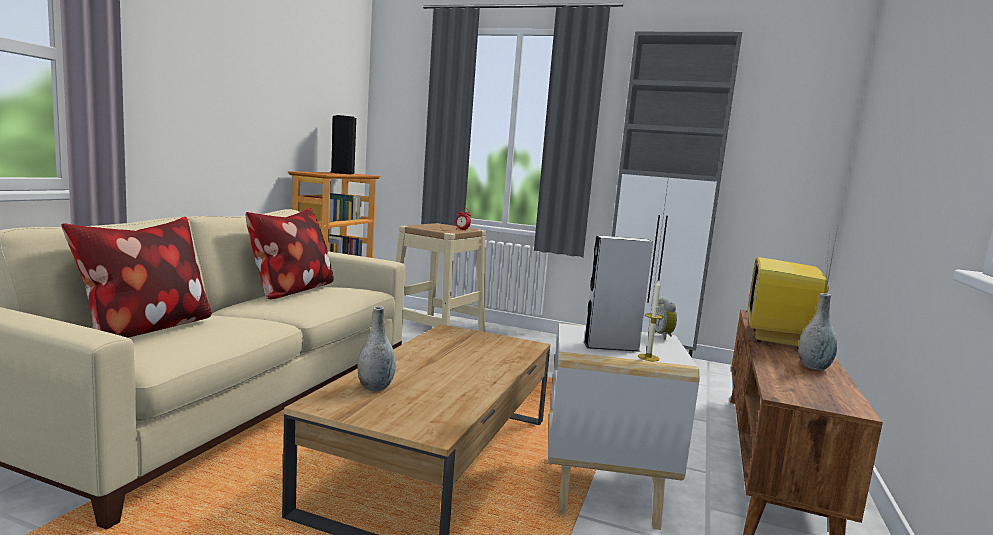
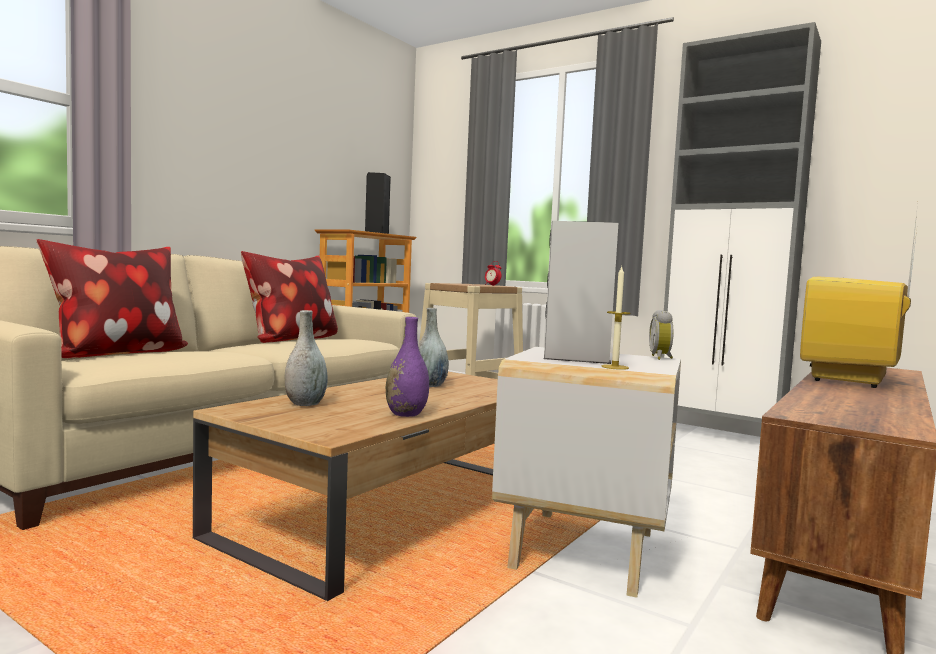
camera: 15 degrees right, 5 degrees down
grey vase [798,293,837,370] -> grey vase moved to [418,308,449,387]
none -> purple vase [386,317,429,417]

